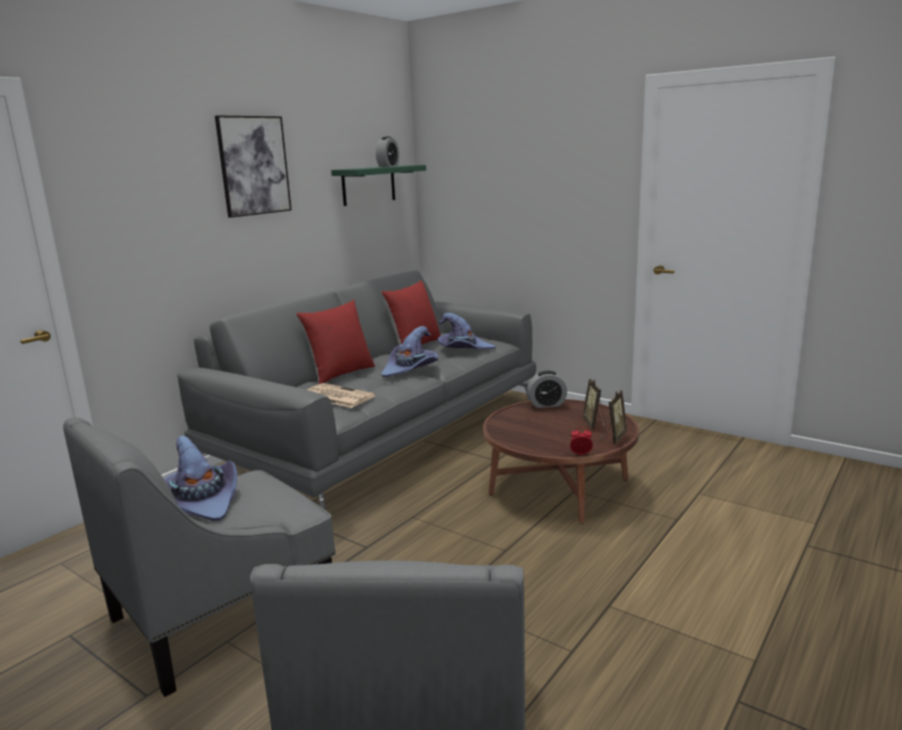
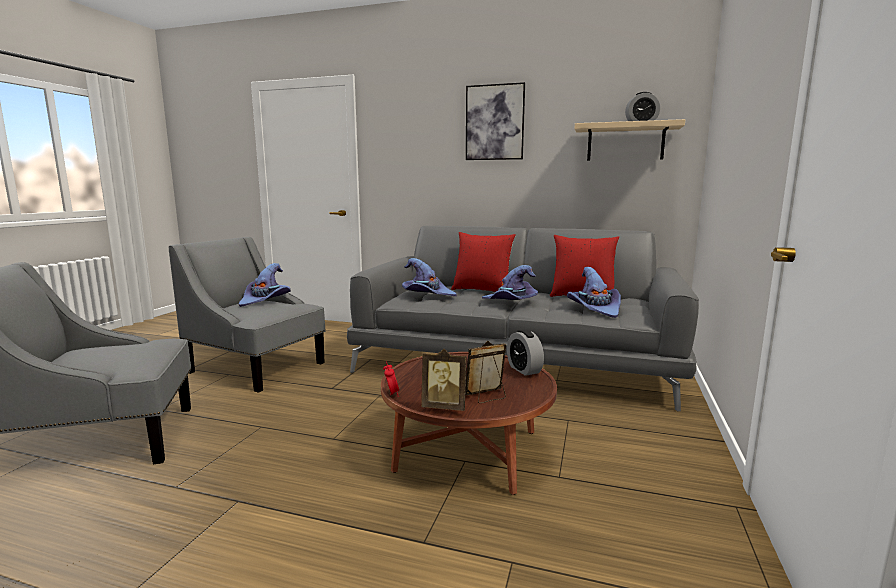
camera: 70 degrees right, 5 degrees down
newspaper [307,383,376,408] -> purple hat [402,258,457,296]
green shelf [331,165,426,206] -> beige shelf [574,119,685,160]

